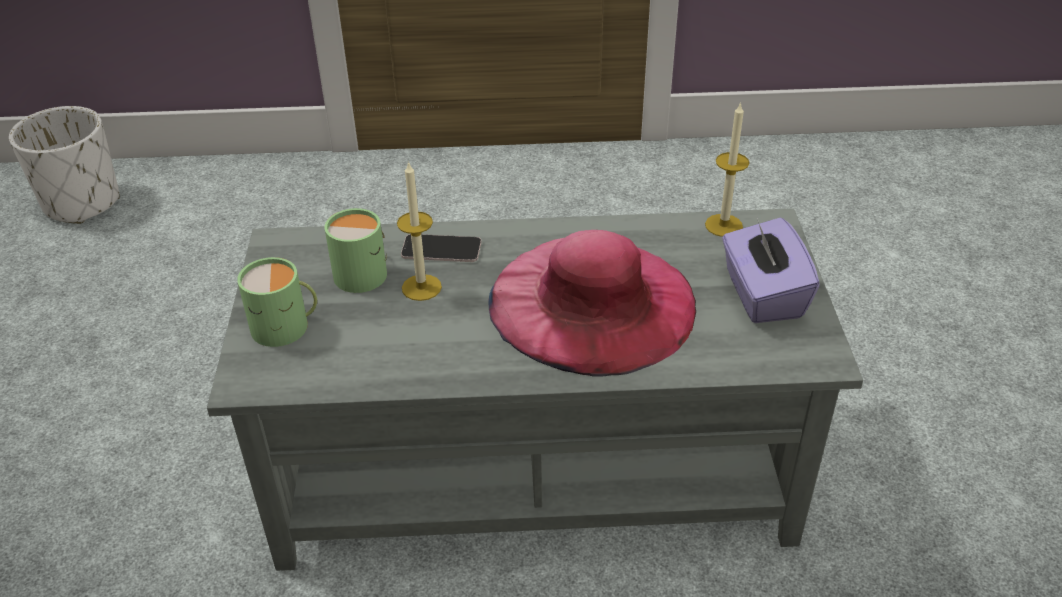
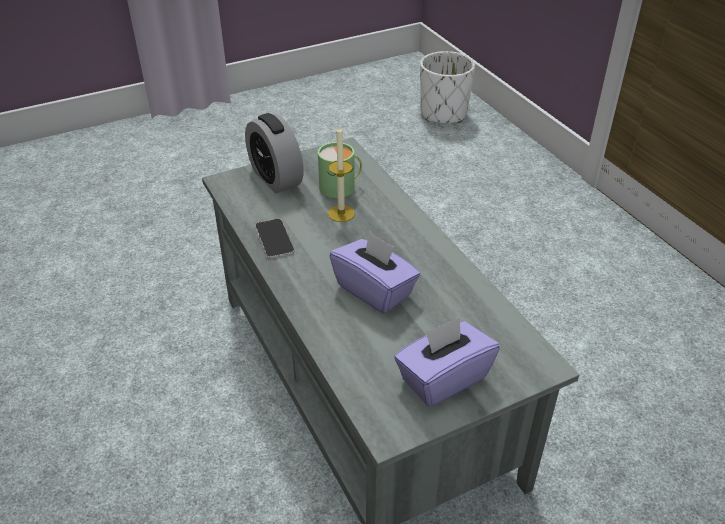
camera: 65 degrees right, 0 degrees up
green mug [237,257,317,347] -> alarm clock [245,113,304,194]
phone [401,234,481,262] -> phone moved to [255,218,294,258]
pink hat [489,230,696,376] -> purple tissue box [330,231,420,314]
candle [705,102,749,237] -> none

